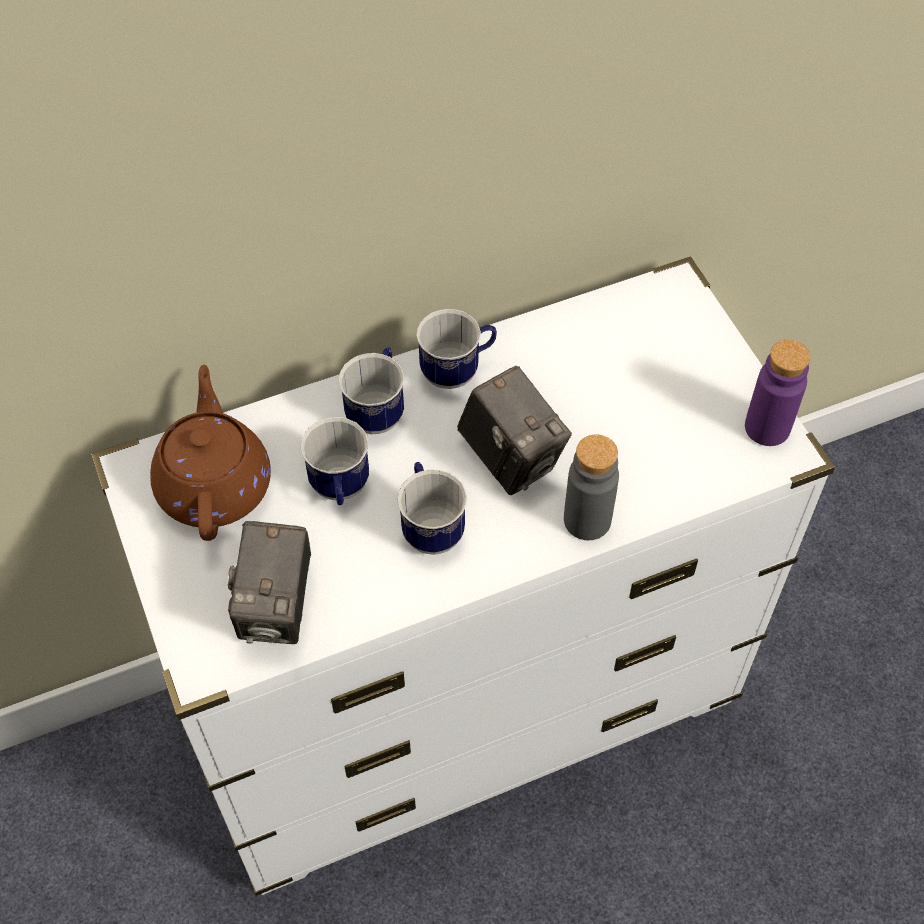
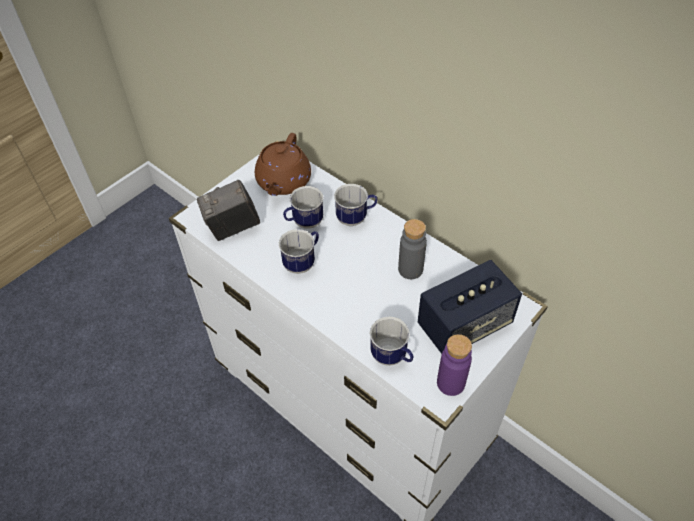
camera: 65 degrees right, 5 degrees down
brown teapot [150,365,271,541] -> brown teapot turned 135 degrees clockwise [255,133,311,196]
mug [416,309,497,389] -> mug moved to [370,317,413,366]
camera [457,366,572,495] -> none
grey bottle [564,435,619,540] -> grey bottle moved to [398,219,427,279]
none -> speaker [418,260,522,354]

